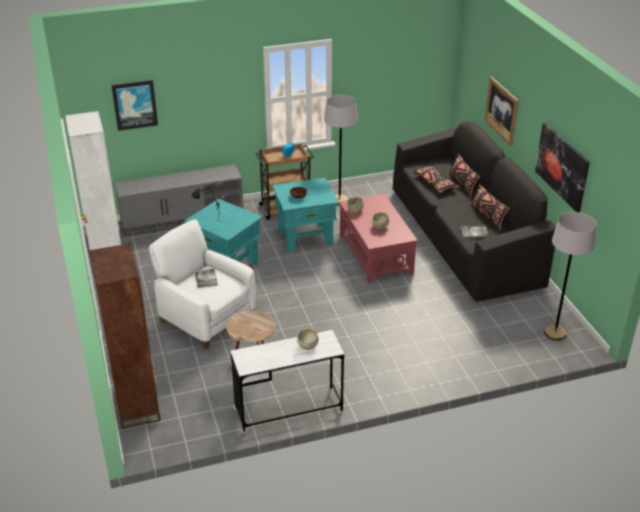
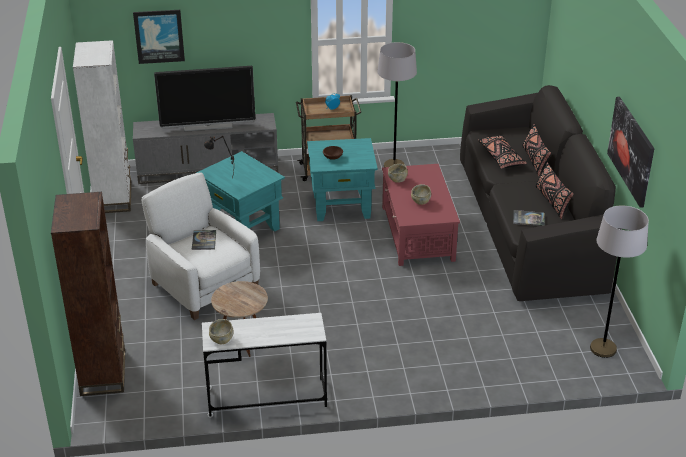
camera: 10 degrees right, 0 degrees up
beige bowl [297,328,319,350] -> beige bowl moved to [209,319,234,344]
picture [485,77,519,146] -> none
none -> television [154,66,255,132]

